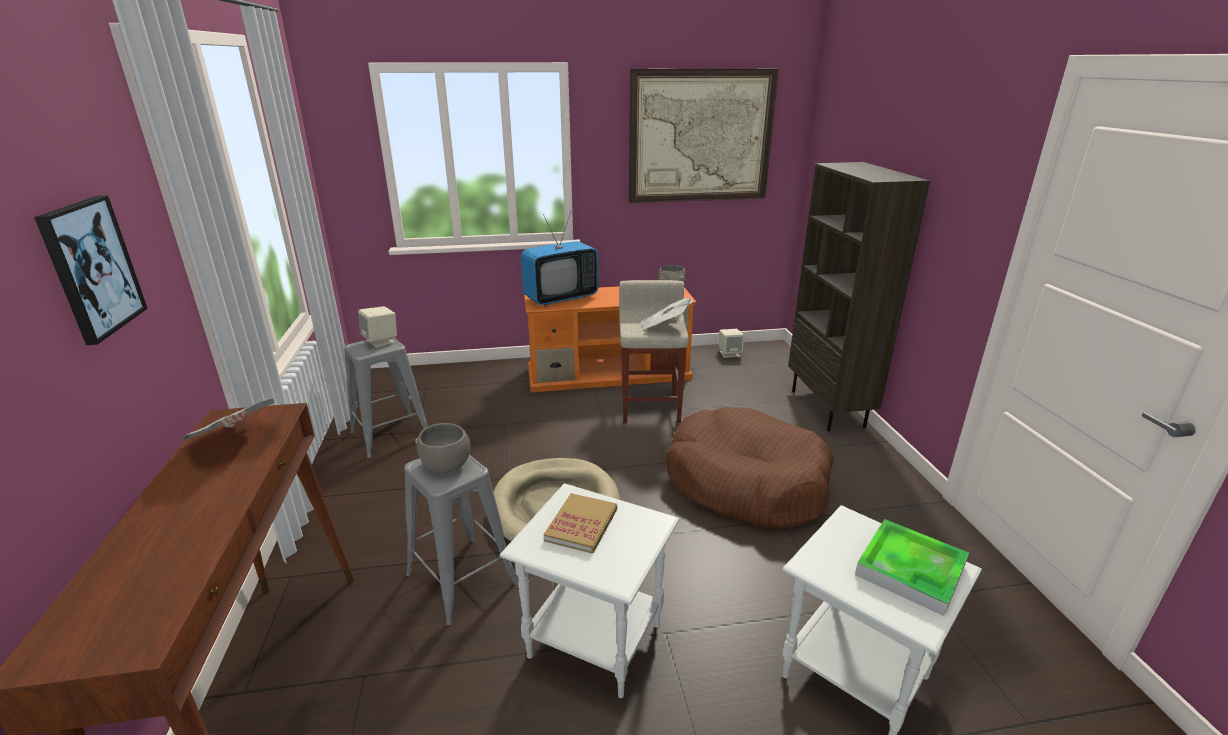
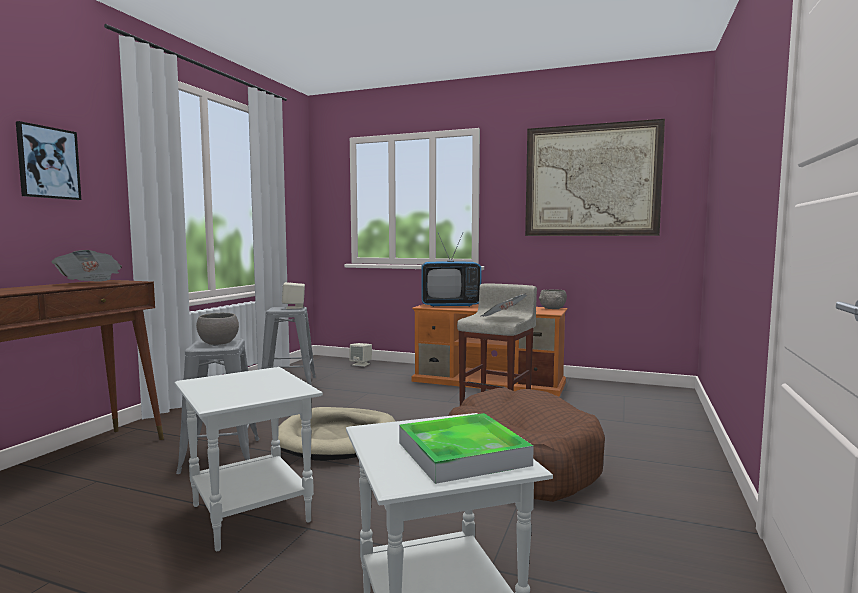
camera: 30 degrees right, 20 degrees down
book [544,493,617,554] -> none
beige speaker [718,329,744,358] -> beige speaker moved to [349,343,372,367]
brown bookcase [788,162,930,432] -> none

